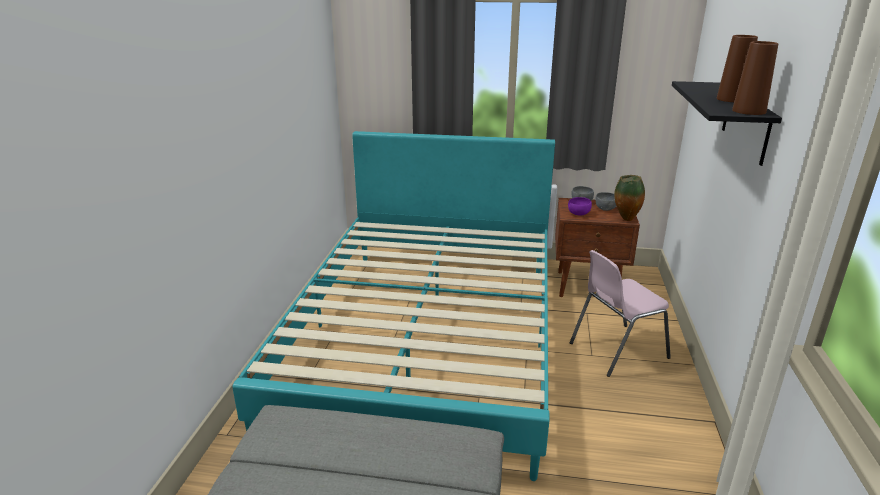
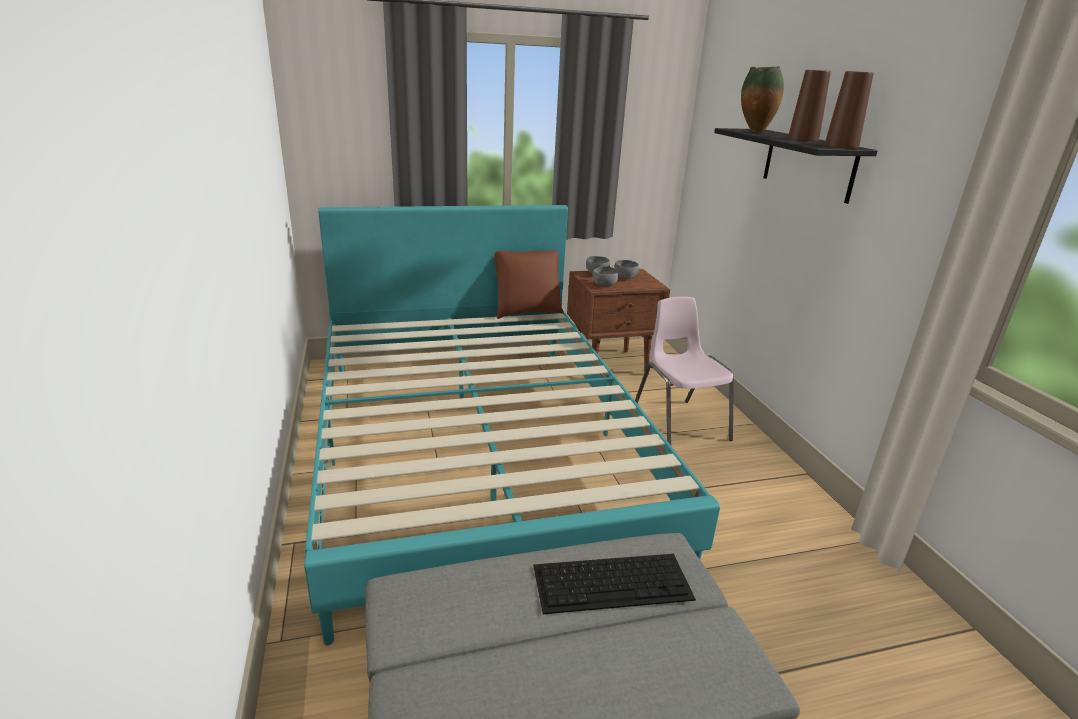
camera: 25 degrees left, 0 degrees up
purple bowl [568,197,592,216] -> grey bowl [593,267,619,286]
pink chair [570,250,671,377] -> pink chair turned 120 degrees clockwise [635,297,734,445]
vase [614,175,645,221] -> vase moved to [741,66,784,133]
none -> brown pillow [494,250,564,319]
none -> keyboard [533,554,696,614]

